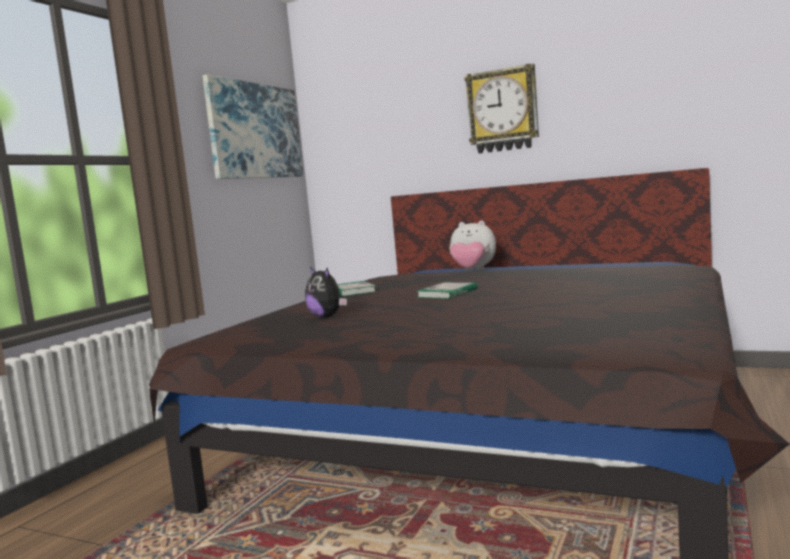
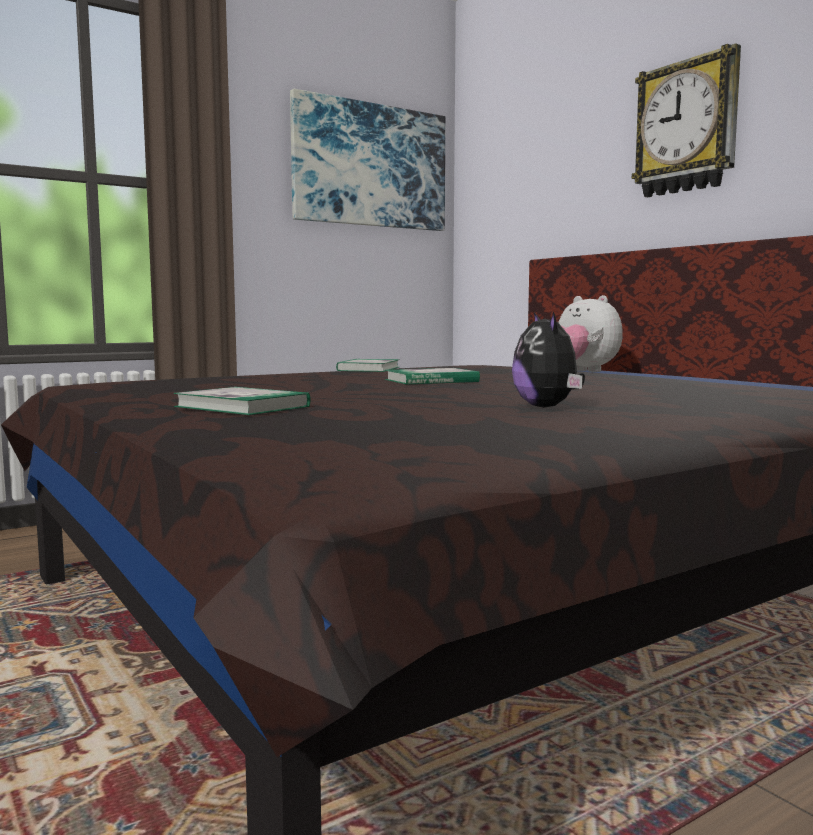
camera: 30 degrees right, 0 degrees up
plush toy [305,267,347,318] -> plush toy moved to [512,312,585,408]
none -> book [174,387,311,415]

